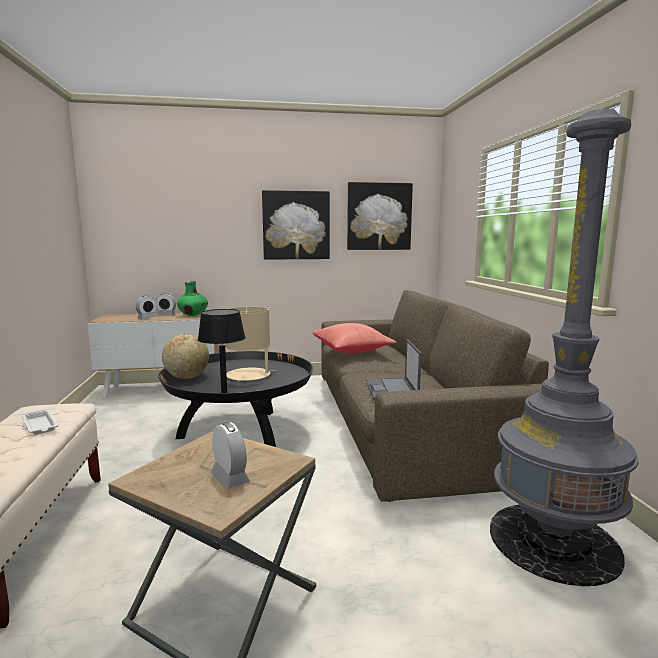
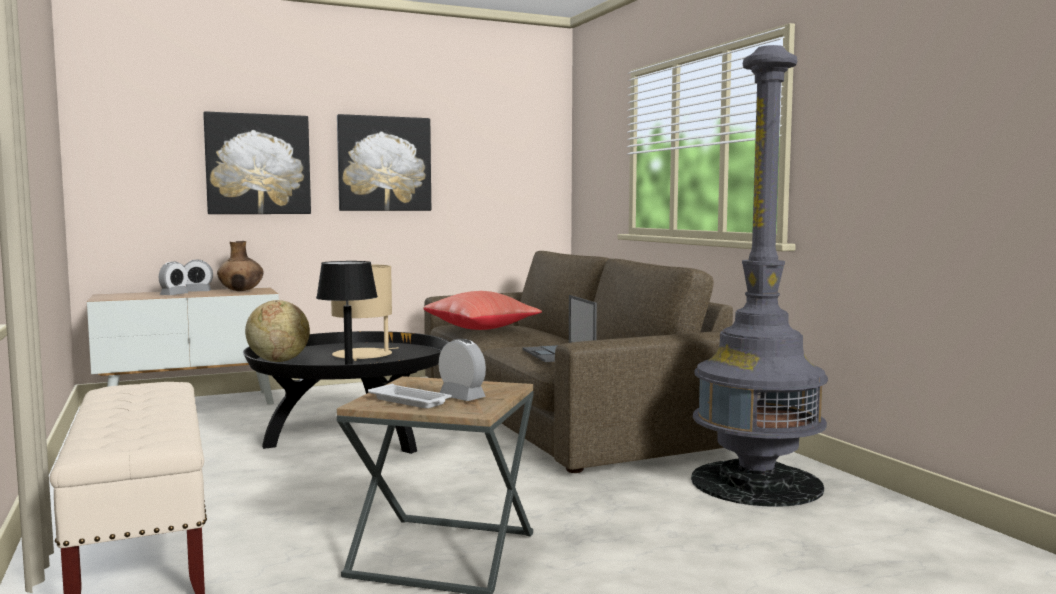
camera: 15 degrees left, 5 degrees down
white tray [22,409,59,435] -> white tray moved to [368,384,452,409]
green vase [177,281,208,316] -> brown vase [217,241,264,291]
picture [347,182,413,250] -> picture moved to [203,111,311,214]

